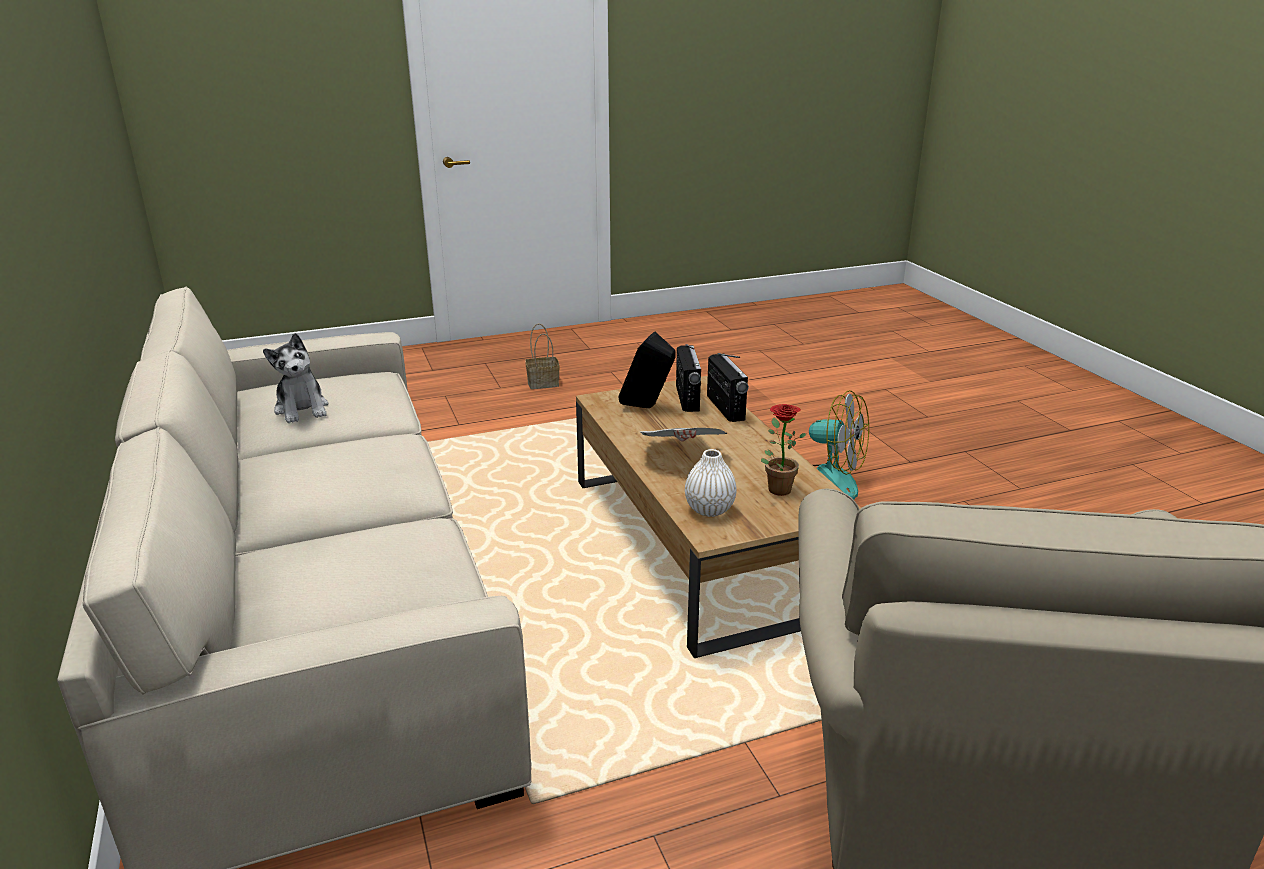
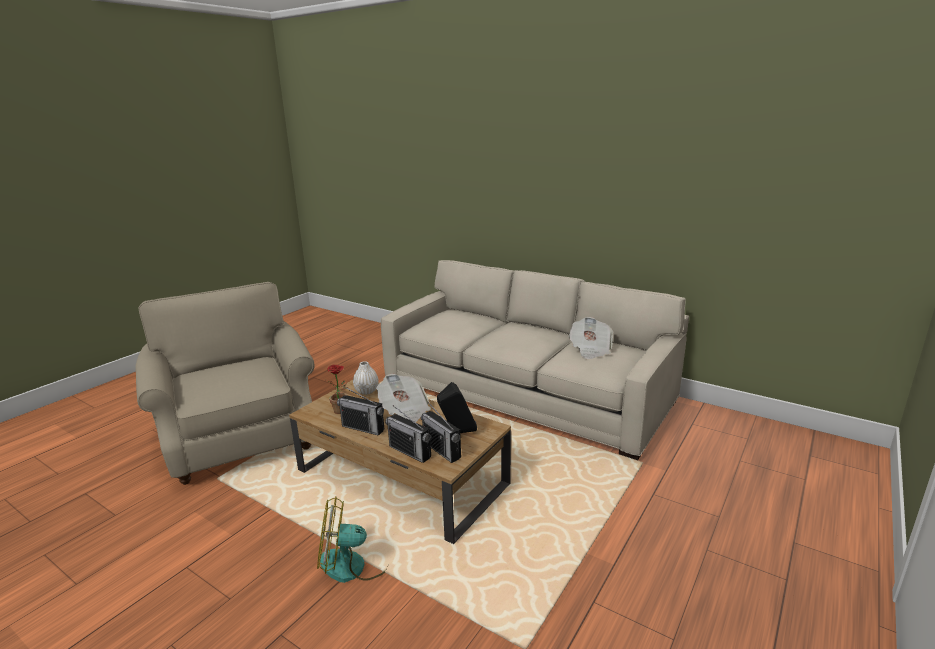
camera: 145 degrees right, 5 degrees down
plush toy [263,333,328,423] -> newspaper [569,317,613,359]
basket [525,323,560,389] -> none
none -> radio [337,386,384,436]

